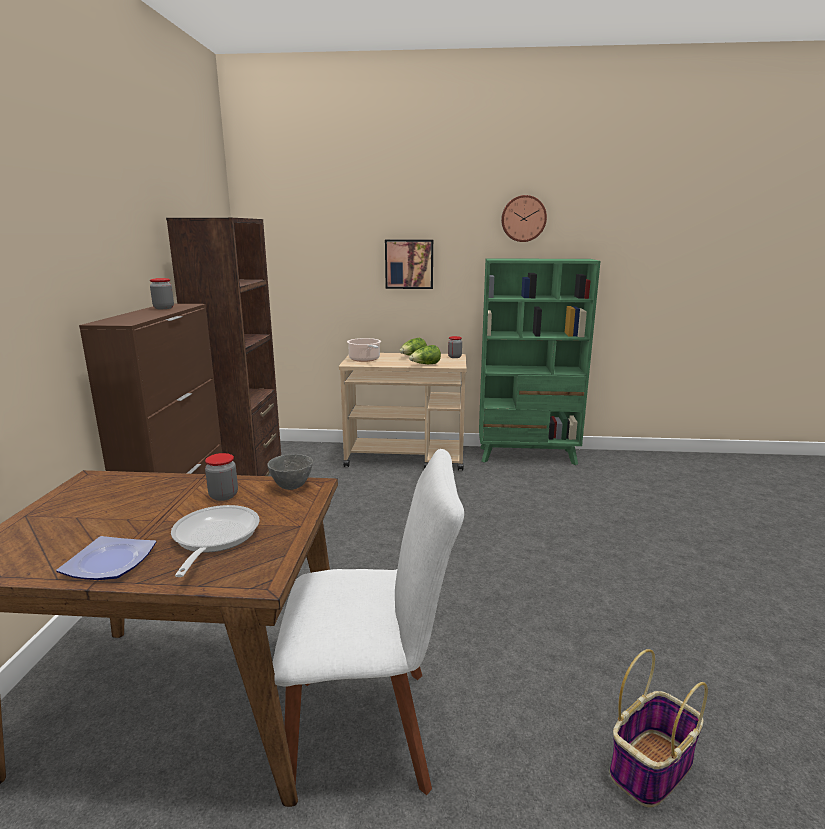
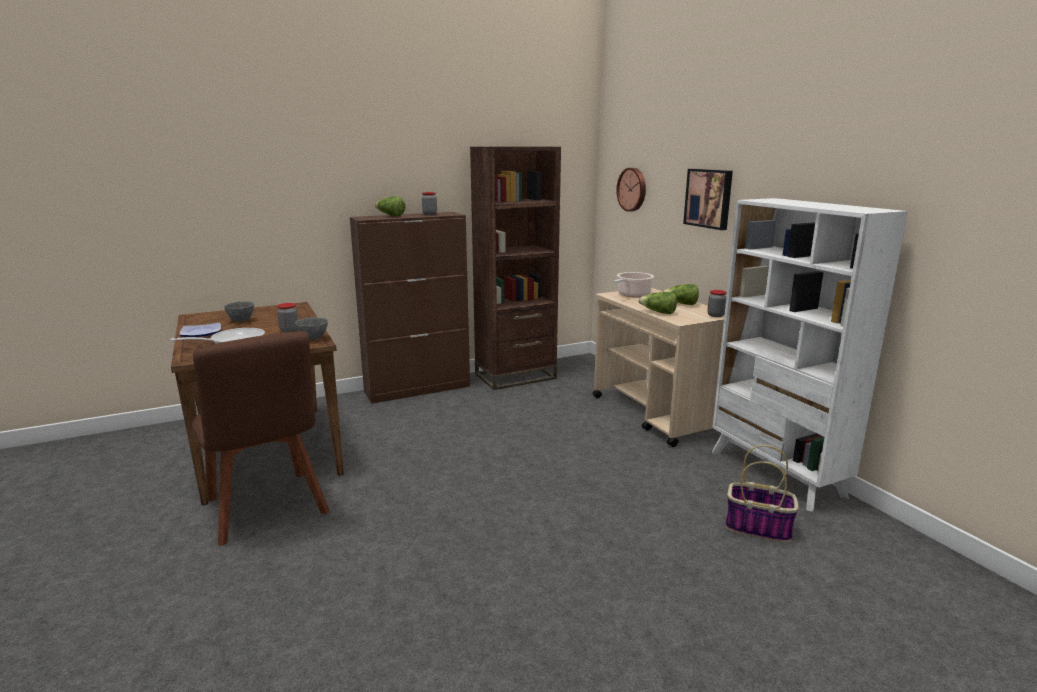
camera: 60 degrees right, 0 degrees up
white chair [273,449,464,795] -> brown chair [191,331,330,546]
green bookcase [479,258,600,465] -> white bookcase [712,198,908,512]
wall clock [501,195,547,242] -> wall clock moved to [616,168,646,212]
basket [610,649,708,808] -> basket moved to [725,445,799,543]
none -> grey bowl [224,301,254,322]
none -> lettuce [375,196,406,216]

